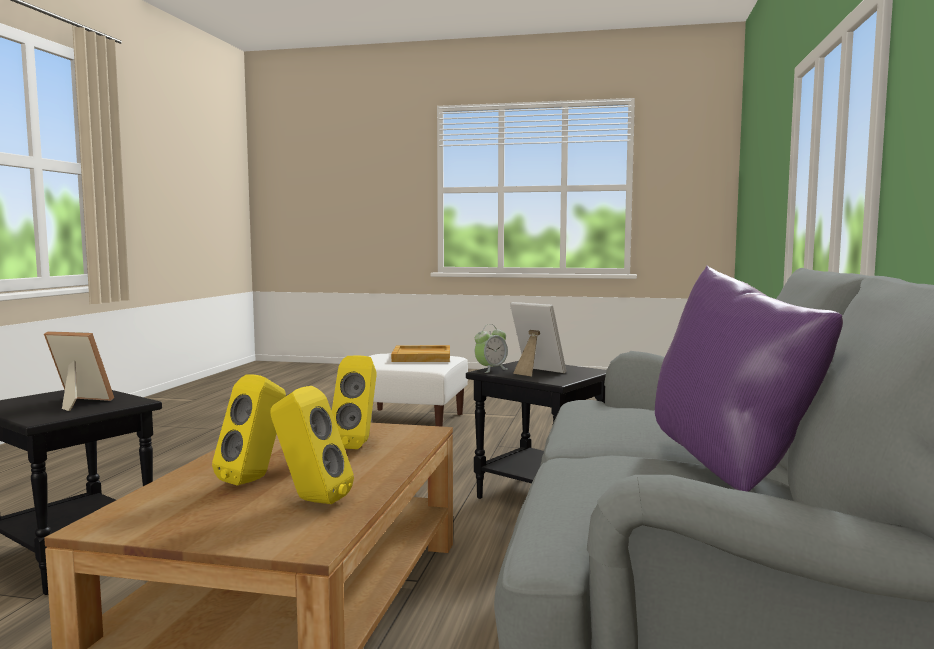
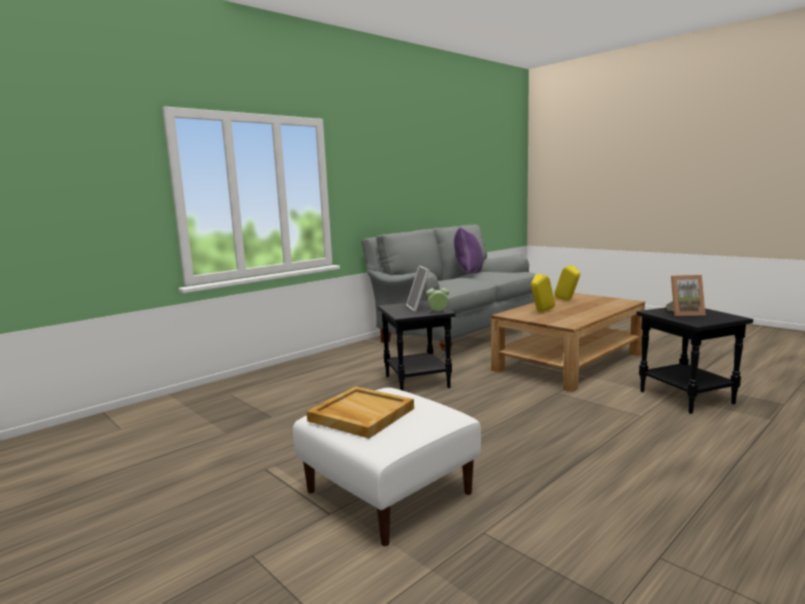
camera: 145 degrees left, 5 degrees up
picture frame [44,331,114,411] -> picture frame turned 45 degrees counterclockwise [666,275,706,316]
yellow speaker [212,374,286,485] -> none

